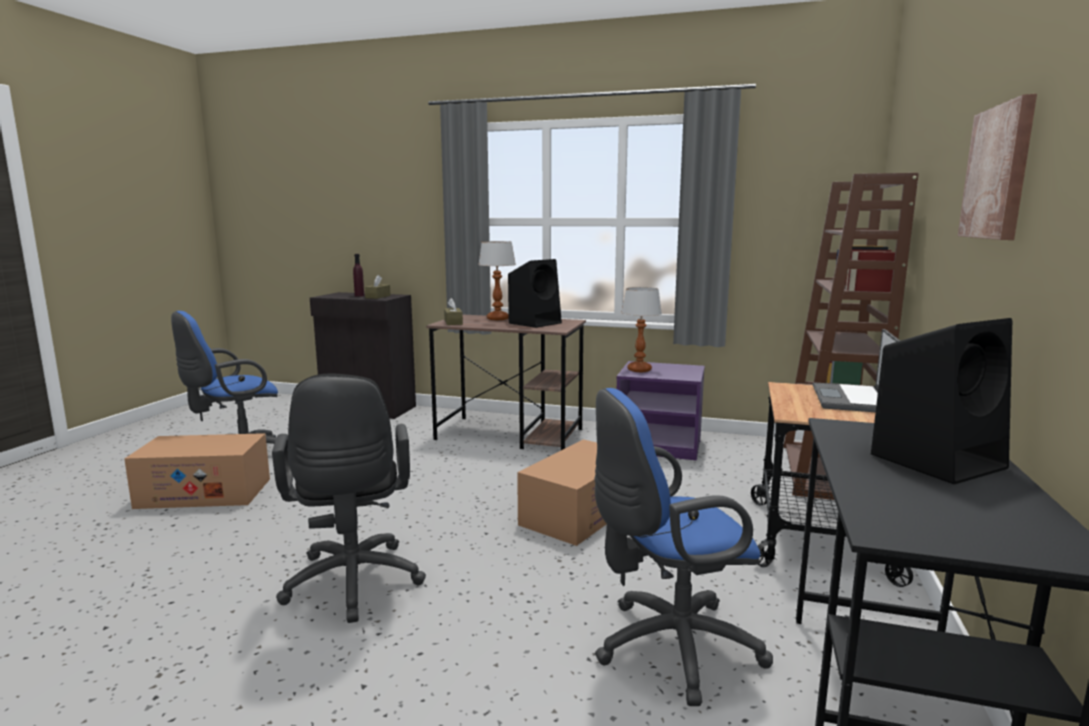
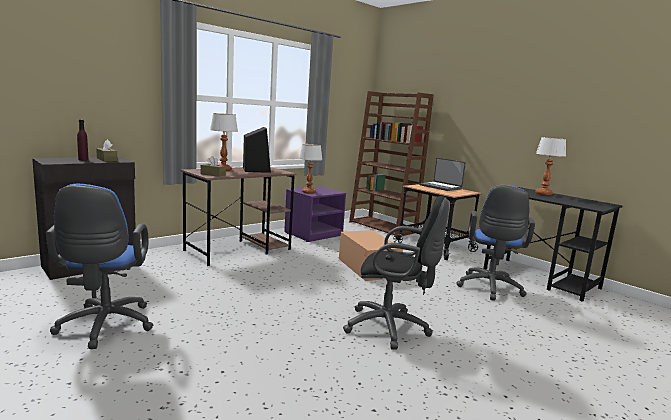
camera: 60 degrees left, 0 degrees up
cardboard box [124,433,270,509] -> none
black speaker [871,318,1012,484] -> table lamp [535,137,566,196]
picture [958,94,1037,240] -> none

